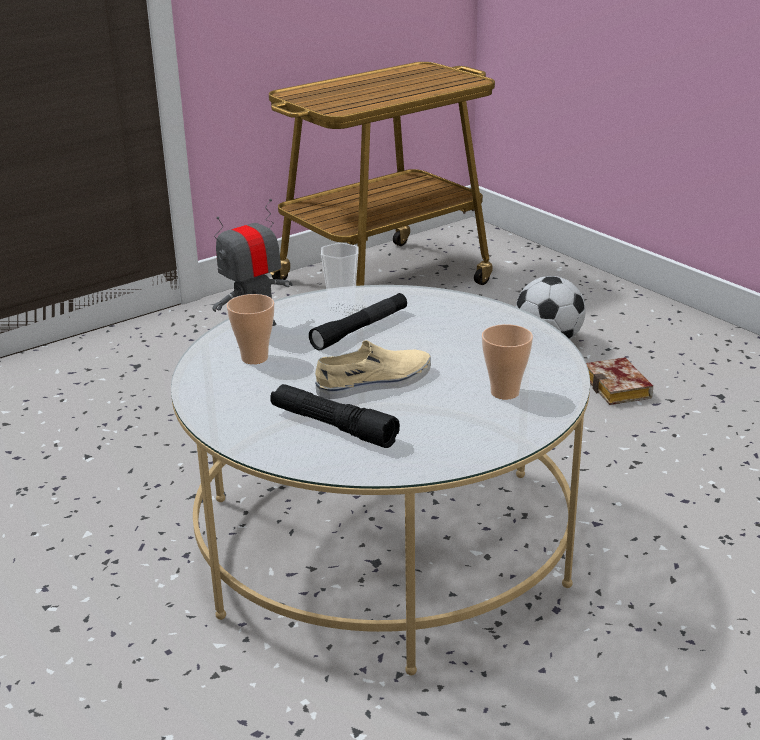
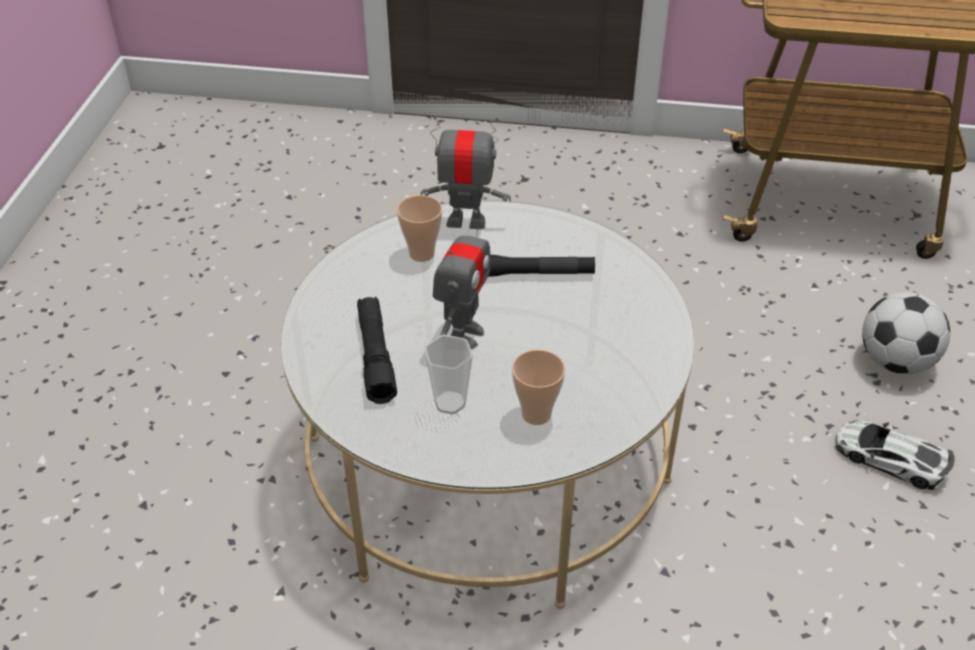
camera: 45 degrees right, 15 degrees up
beige shoe [315,340,431,399] -> toy robot [433,211,490,350]
cup [321,243,358,313] -> cup moved to [424,335,473,414]
book [586,357,653,405] -> toy car [836,420,955,490]

